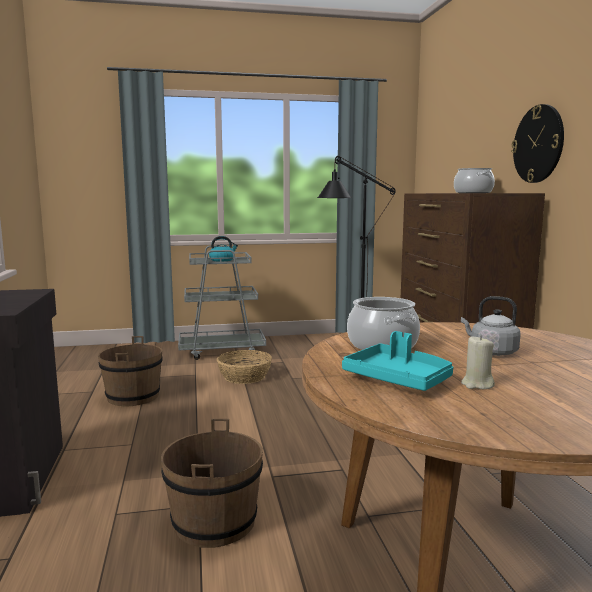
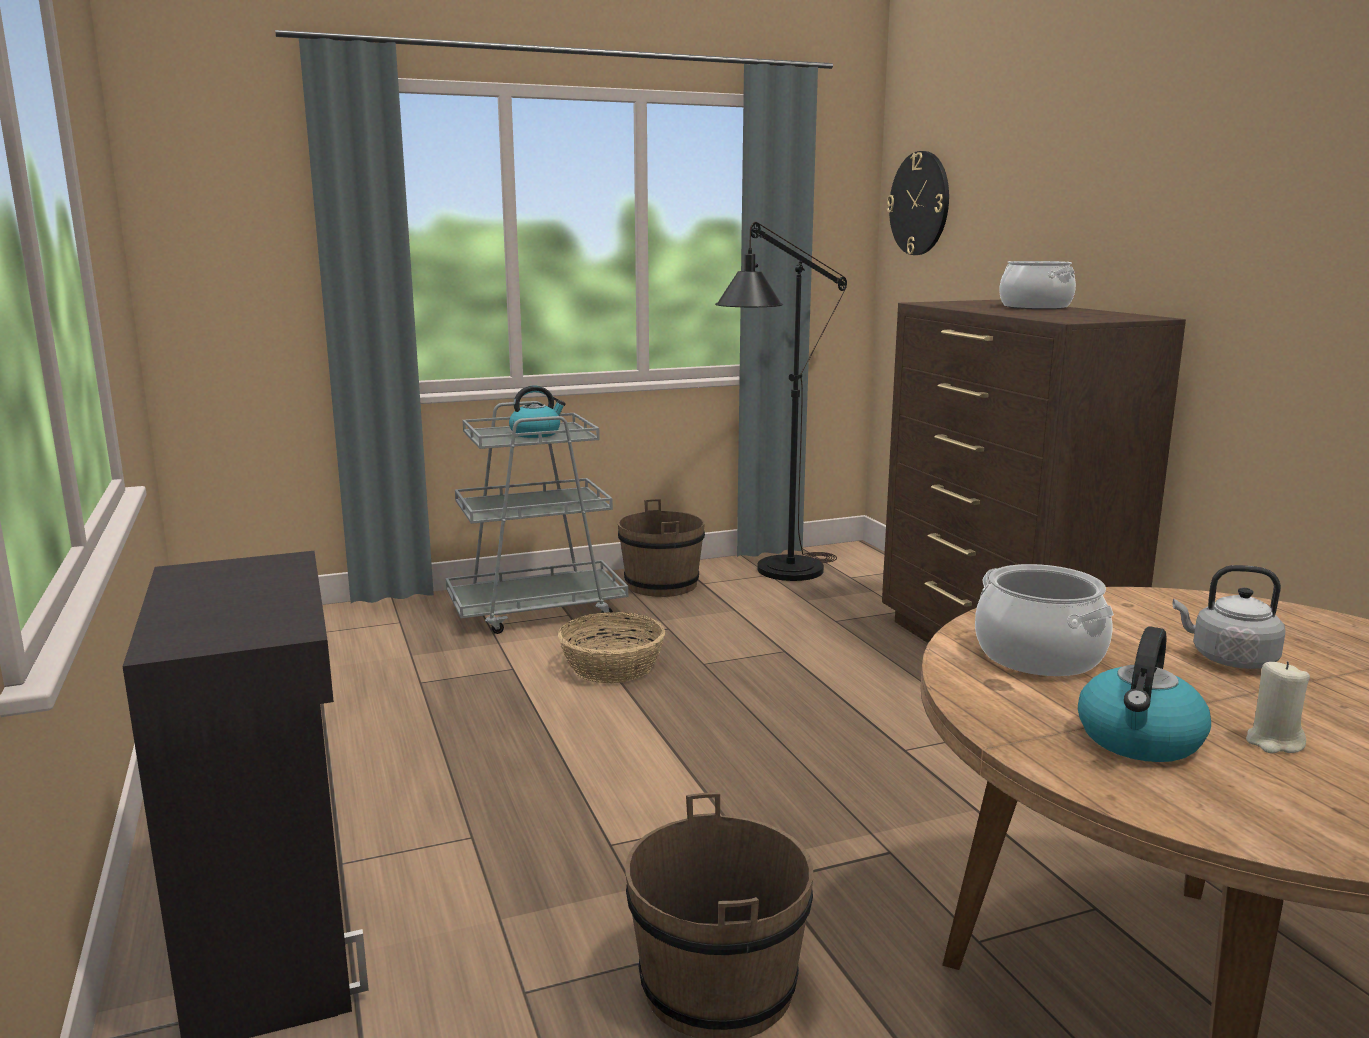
camera: 10 degrees left, 5 degrees up
brown bucket [98,336,163,407] -> brown bucket moved to [617,499,705,597]
turquoise tray [342,331,453,391] -> kettle [1078,626,1211,762]
wall clock [511,104,564,183] -> wall clock moved to [887,151,949,255]

